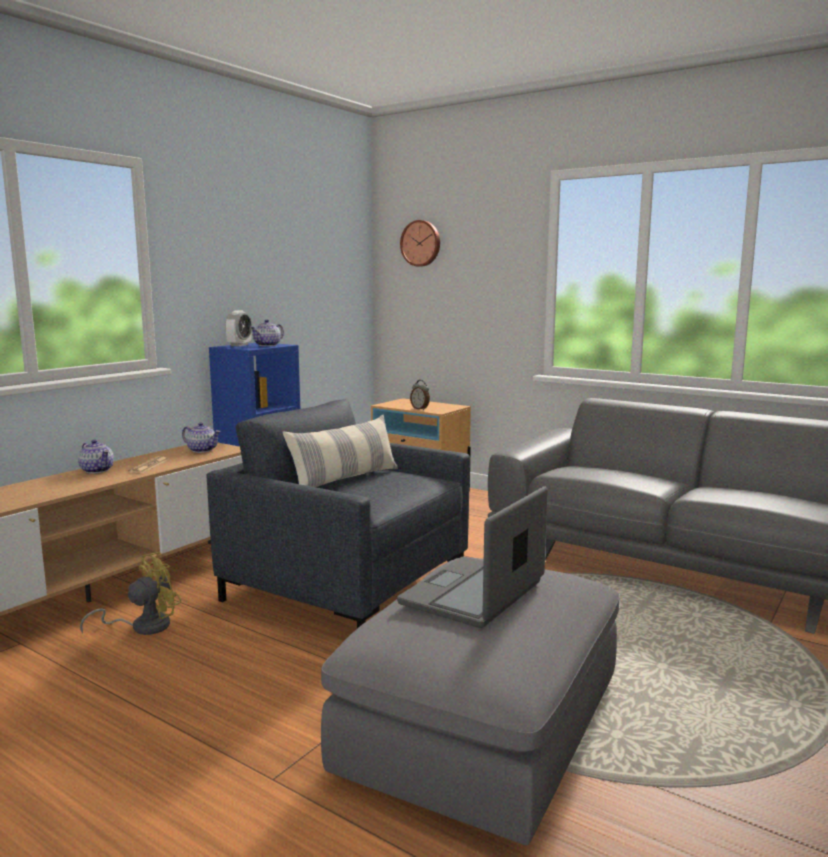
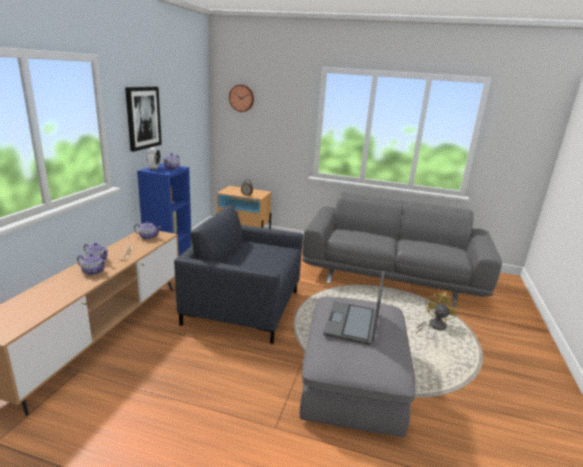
camera: 20 degrees left, 10 degrees up
yellow fan [80,552,182,635] -> yellow fan moved to [416,292,459,334]
pillow [282,415,398,487] -> none
none -> teapot [77,253,107,275]
none -> picture [125,87,162,152]

